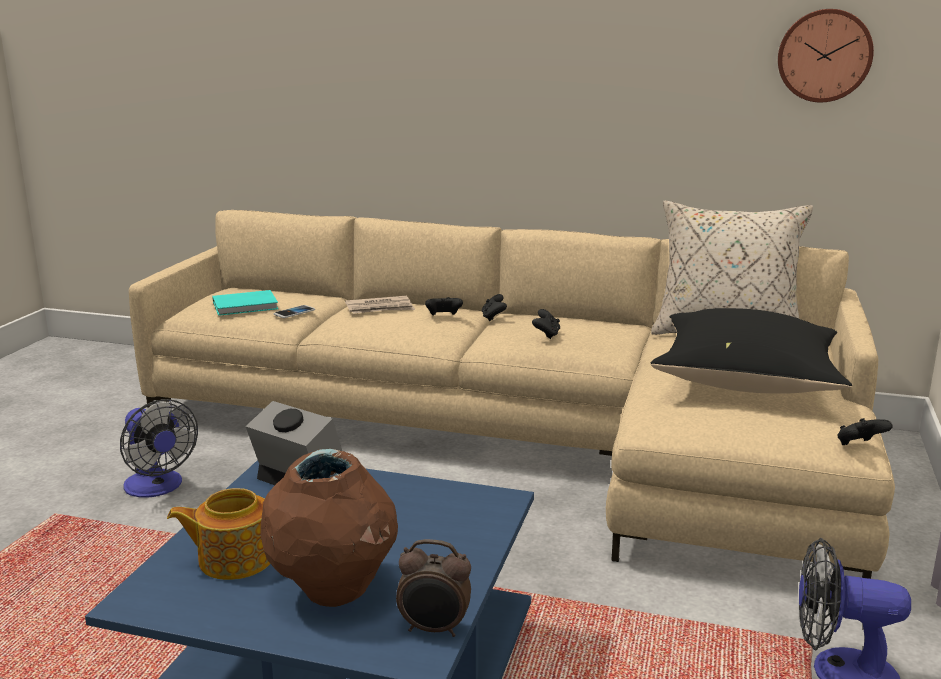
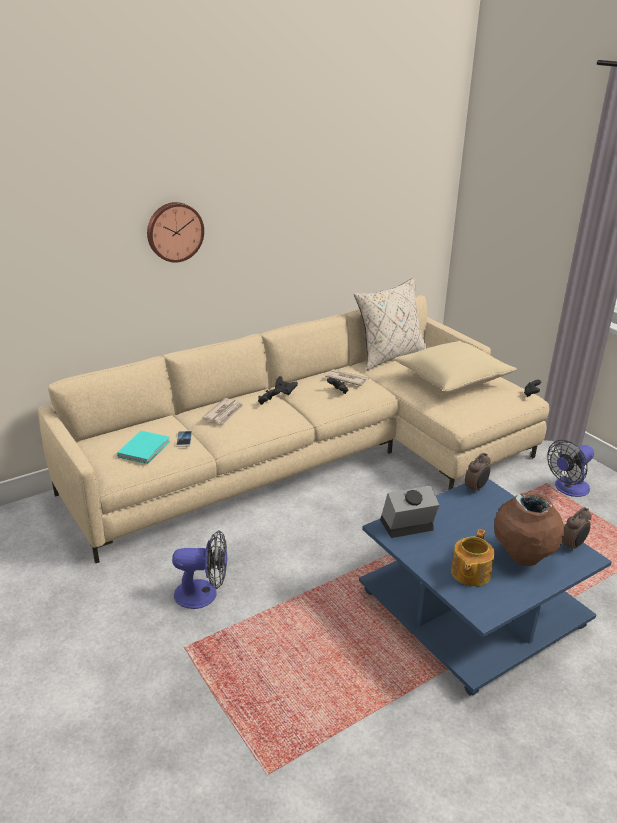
camera: 50 degrees left, 10 degrees up
black pillow [651,308,852,394] -> beige pillow [394,341,517,392]
wall clock [778,9,874,102] -> wall clock moved to [147,202,204,263]
none -> newspaper [325,369,369,386]
none -> alarm clock [465,453,491,494]

